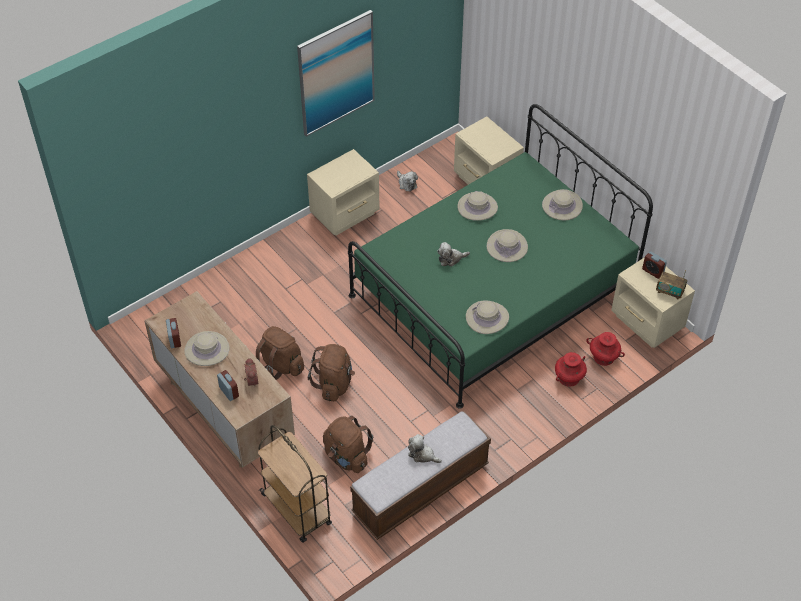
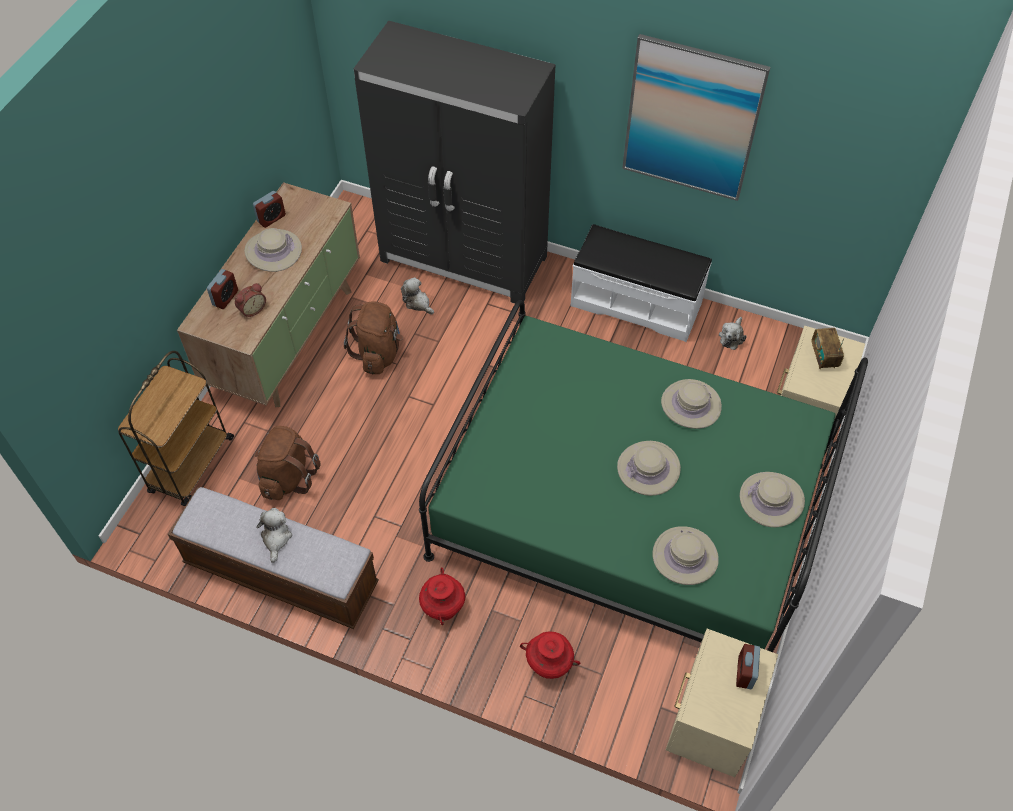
camera: 60 degrees right, 5 degrees up
beige nightstand [307,149,380,236] -> white bench [570,224,712,342]
brown backpack [308,344,355,401] -> none
plush toy [437,242,470,267] -> plush toy moved to [401,277,434,314]
beige hat [466,300,509,334] -> beige hat moved to [653,526,719,585]
red vase [586,332,625,366] -> red vase moved to [419,568,465,625]
radio [656,270,687,299] -> radio moved to [811,328,845,369]
none -> black cabinet [354,20,556,303]

